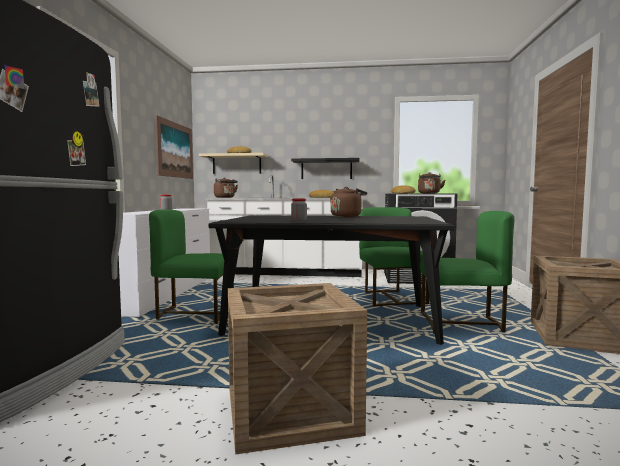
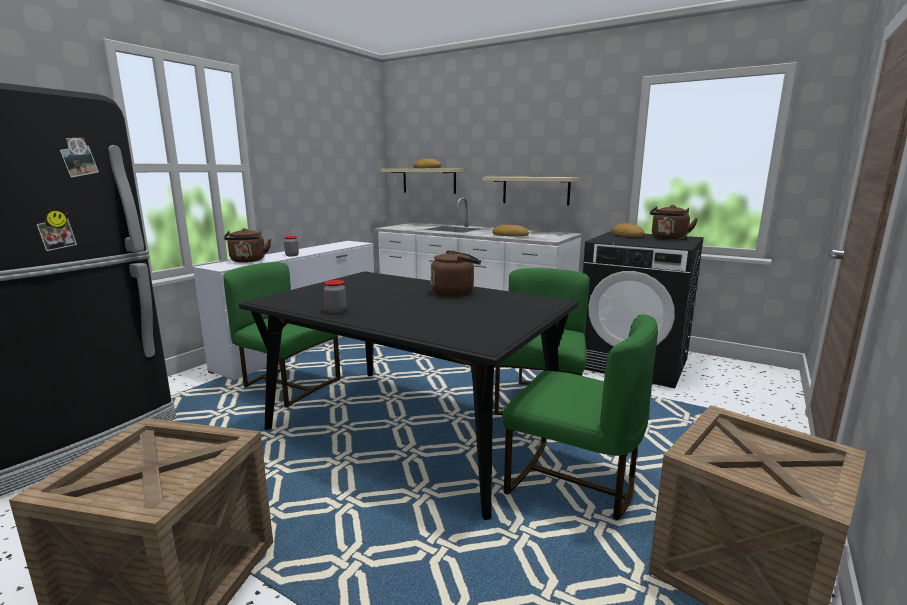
camera: 25 degrees right, 10 degrees up
picture [155,115,193,179] -> none
brown kettle [214,177,238,198] -> brown kettle moved to [224,228,271,263]
black shelf [291,158,359,179] -> beige shelf [483,177,581,206]

